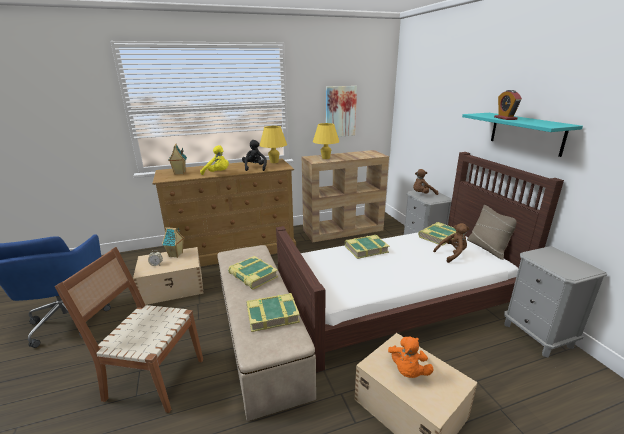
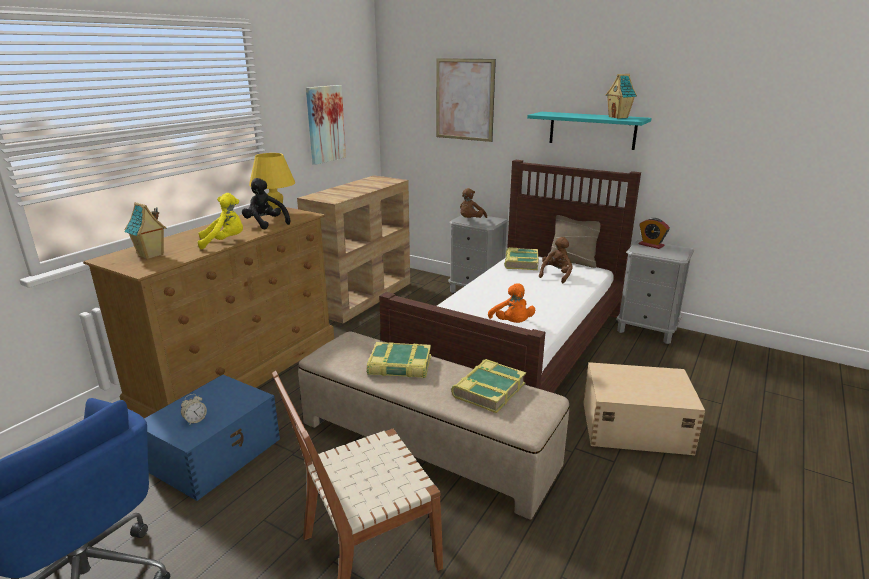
camera: 40 degrees left, 0 degrees up
beige storage box [133,247,204,305] -> blue storage box [144,375,280,501]
toy house [162,227,185,258] -> toy house moved to [605,74,637,119]
yellow table lamp [313,123,339,159] -> none
book [345,235,389,259] -> none
orange plush toy [388,336,434,378] -> orange plush toy moved to [488,283,535,323]
alarm clock [494,90,522,120] -> alarm clock moved to [639,218,670,249]
none -> picture [436,58,496,142]

